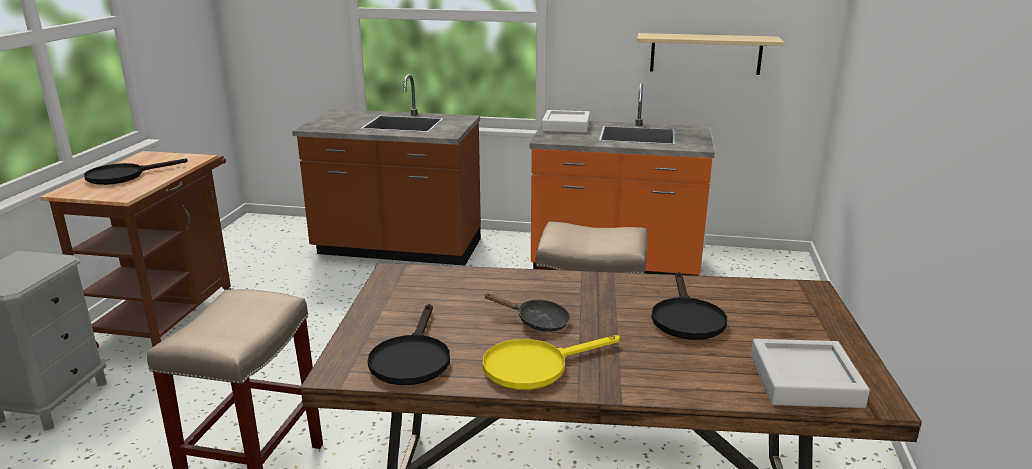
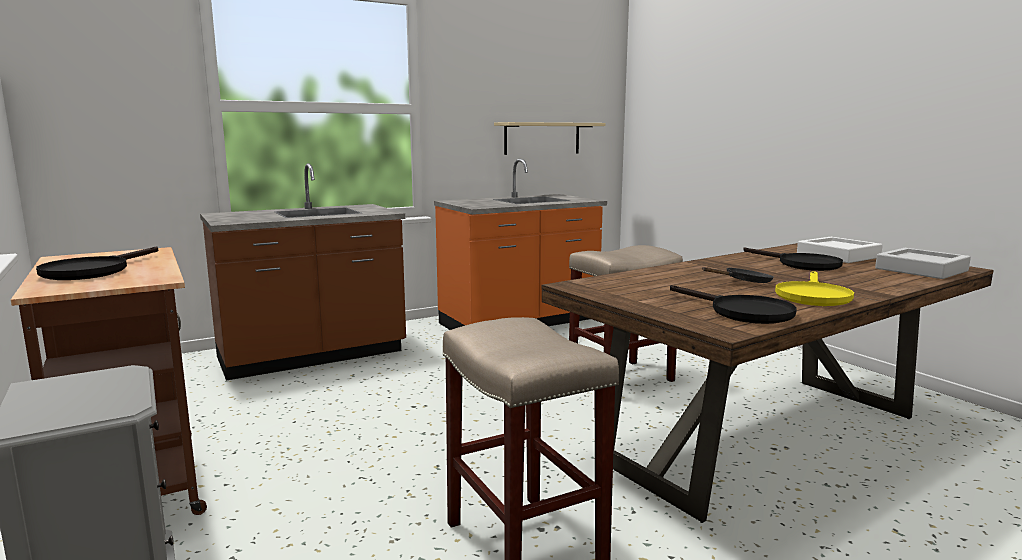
camera: 40 degrees left, 10 degrees down
white tray [542,110,590,133] -> white tray moved to [797,237,883,263]

